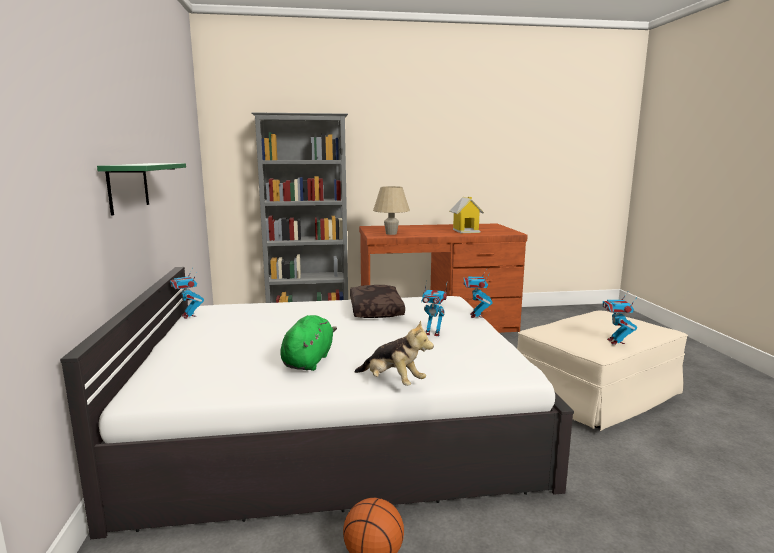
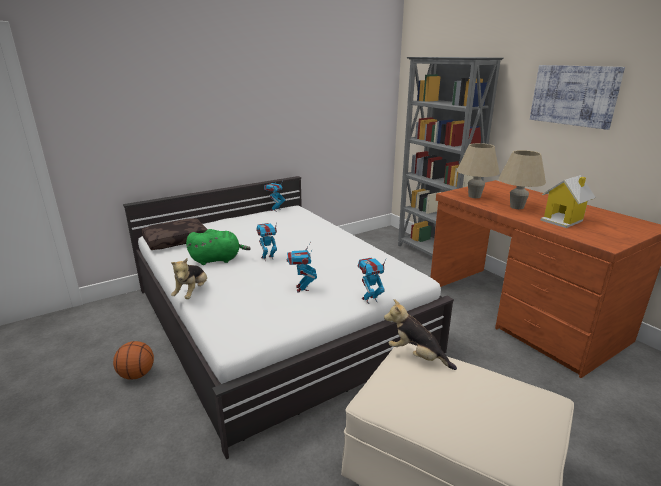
camera: 65 degrees right, 10 degrees up
green shelf [97,163,186,216] -> none
brown pillow [350,285,405,318] -> brown pillow moved to [141,218,208,250]
toy robot [603,293,637,345] -> toy robot moved to [256,222,277,261]
none -> plush toy [384,299,457,370]
none -> beige table lamp [498,150,546,209]
none -> picture [530,65,625,130]

